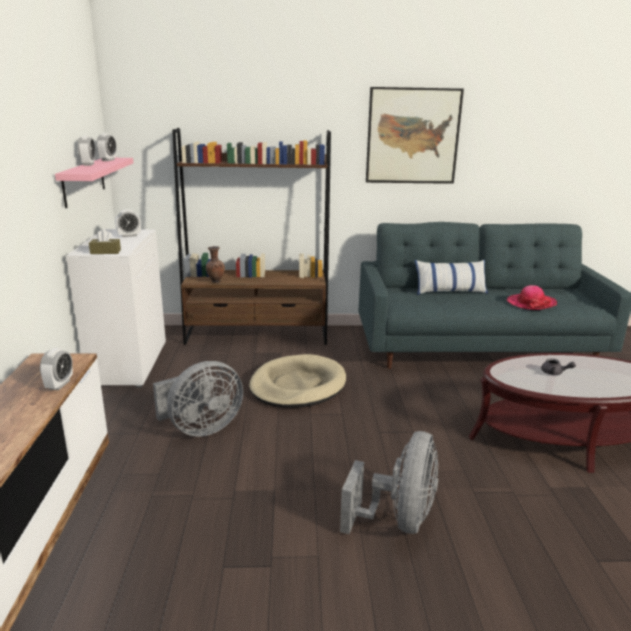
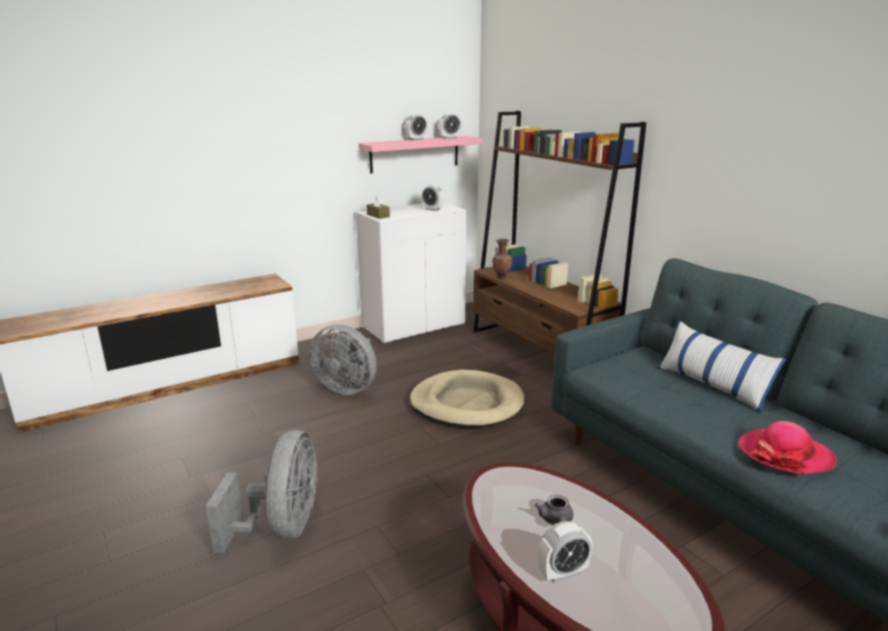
camera: 60 degrees right, 0 degrees up
alarm clock [40,348,73,390] -> alarm clock moved to [538,521,593,583]
grey fan [340,431,438,534] -> grey fan turned 75 degrees counterclockwise [206,430,318,553]
picture [366,87,464,184] -> none

